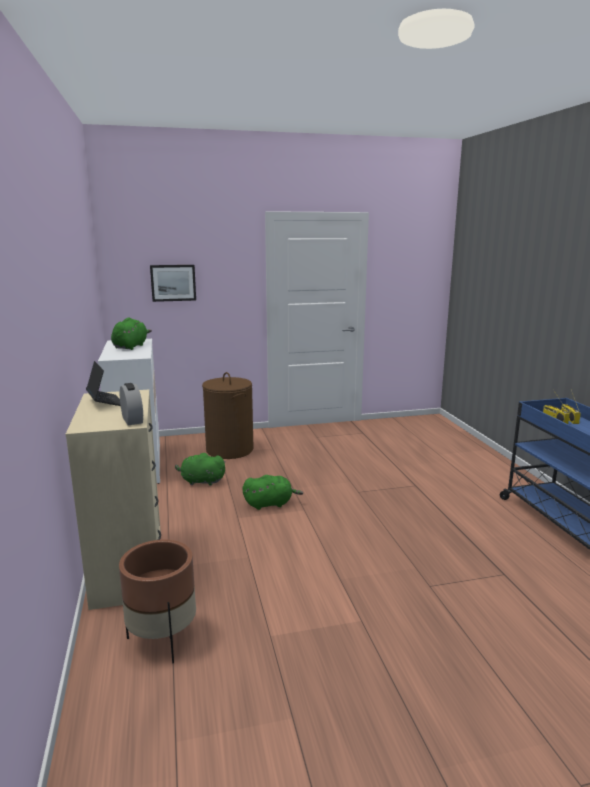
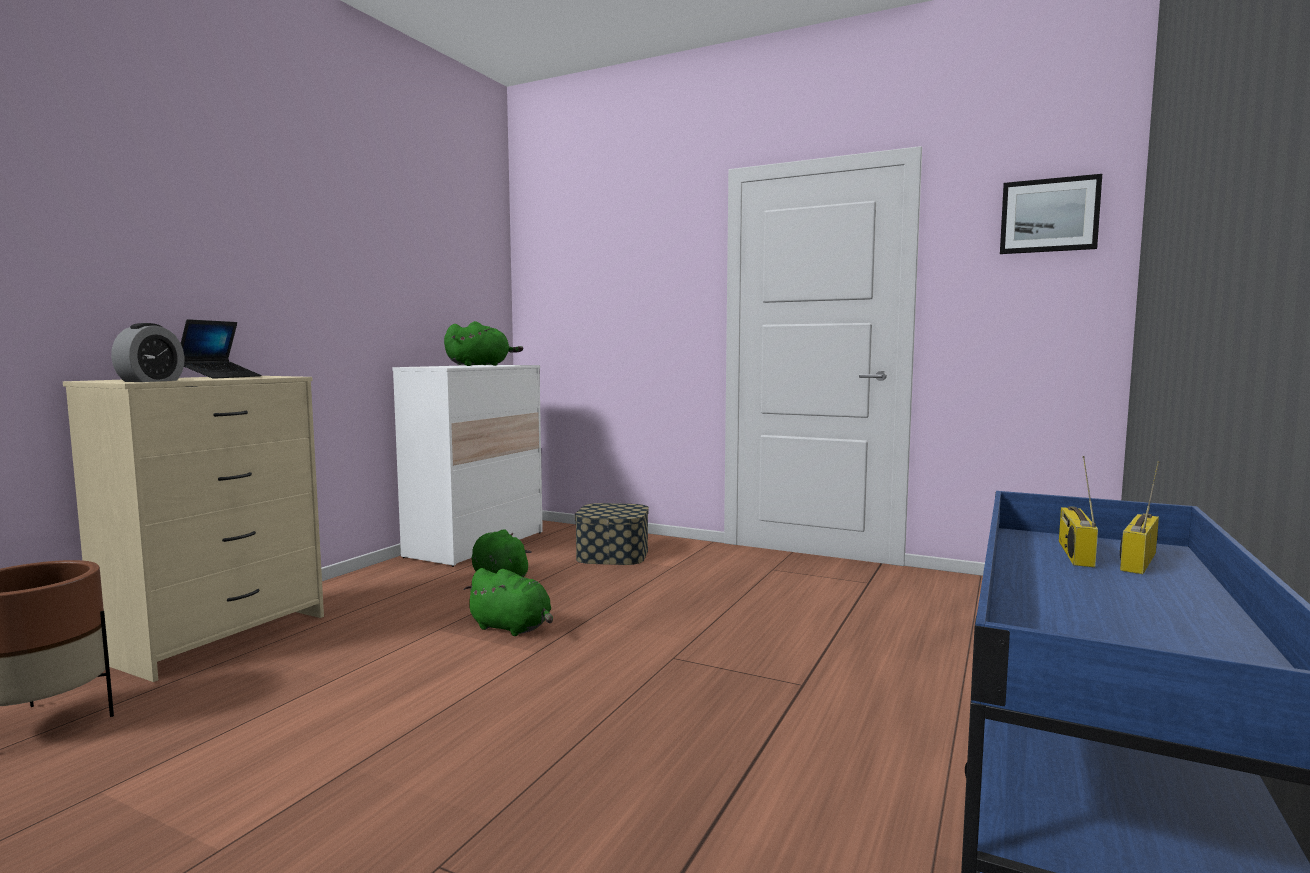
camera: 40 degrees right, 10 degrees down
picture [150,265,196,302] -> picture moved to [1000,174,1102,254]
brown laundry basket [202,372,254,459] -> storage box [575,503,649,565]

